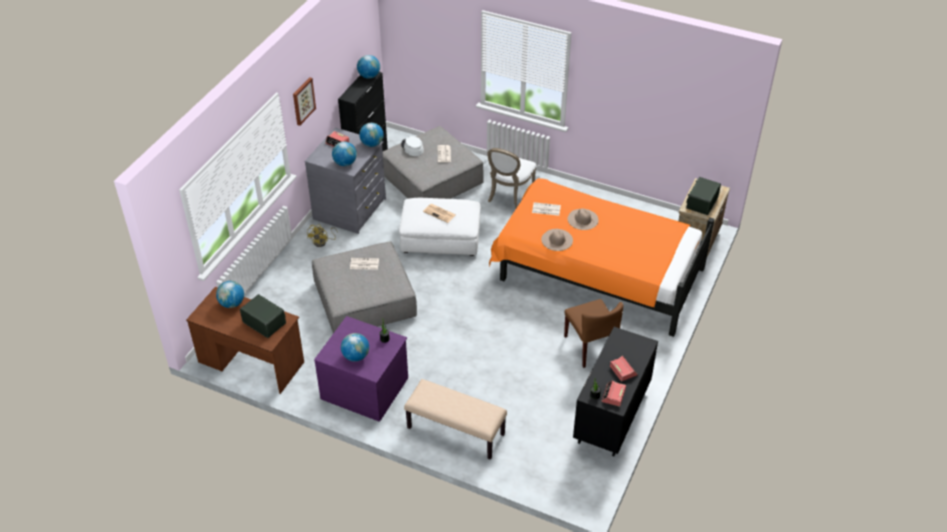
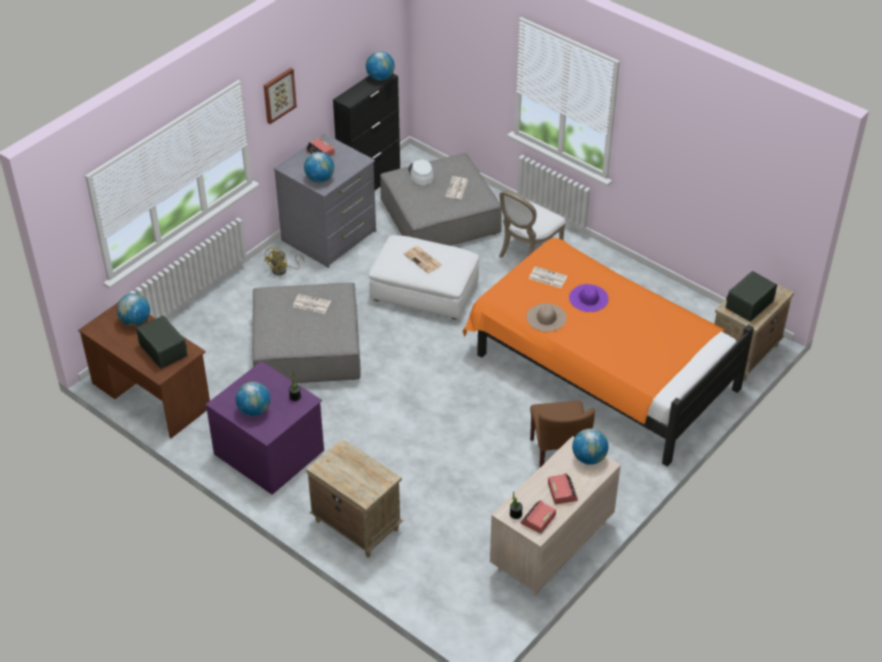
camera: 15 degrees right, 0 degrees up
globe [359,123,384,147] -> globe moved to [572,429,608,465]
beige bench [404,379,507,460] -> beige nightstand [306,439,403,558]
beige hat [567,208,599,230] -> purple hat [569,284,609,312]
black dresser [573,327,658,456] -> beige dresser [490,436,621,596]

